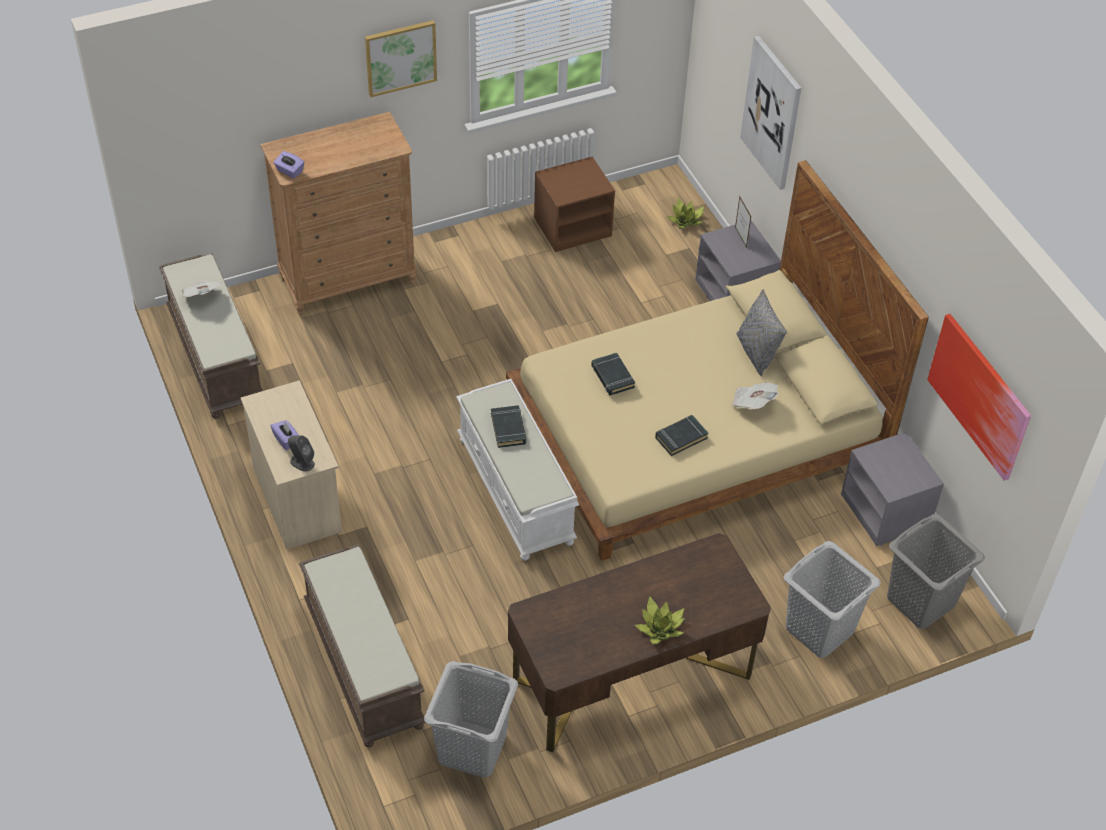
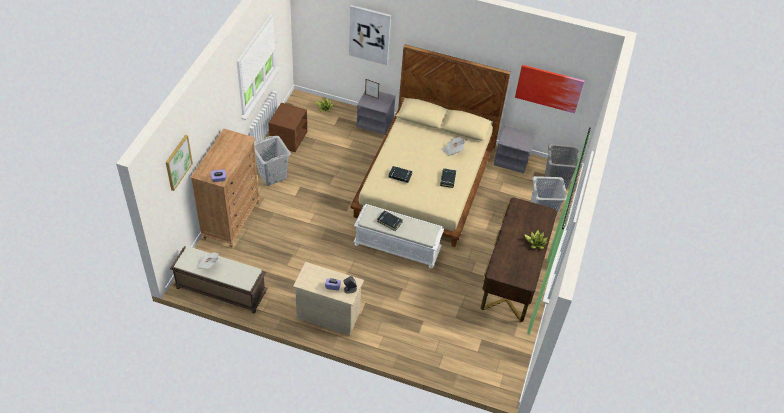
camera: 50 degrees left, 0 degrees up
brown bench [299,544,426,747] -> none
picture [365,20,437,97] -> picture moved to [166,135,193,191]
grey laundry basket [424,661,518,778] -> grey laundry basket moved to [254,136,291,186]
grey pillow [737,289,787,376] -> none

